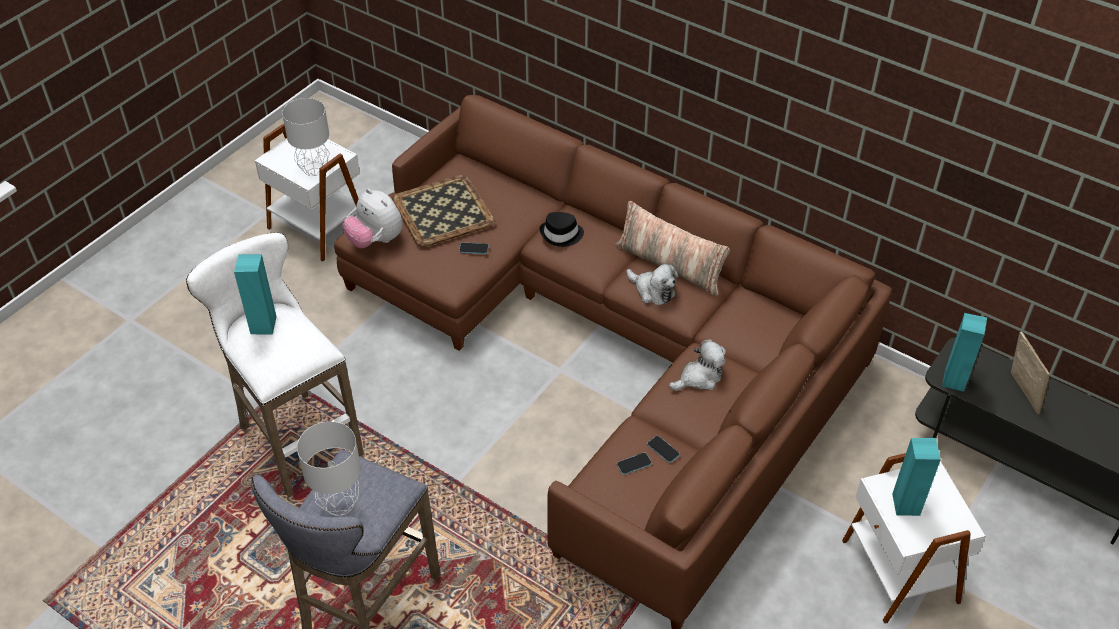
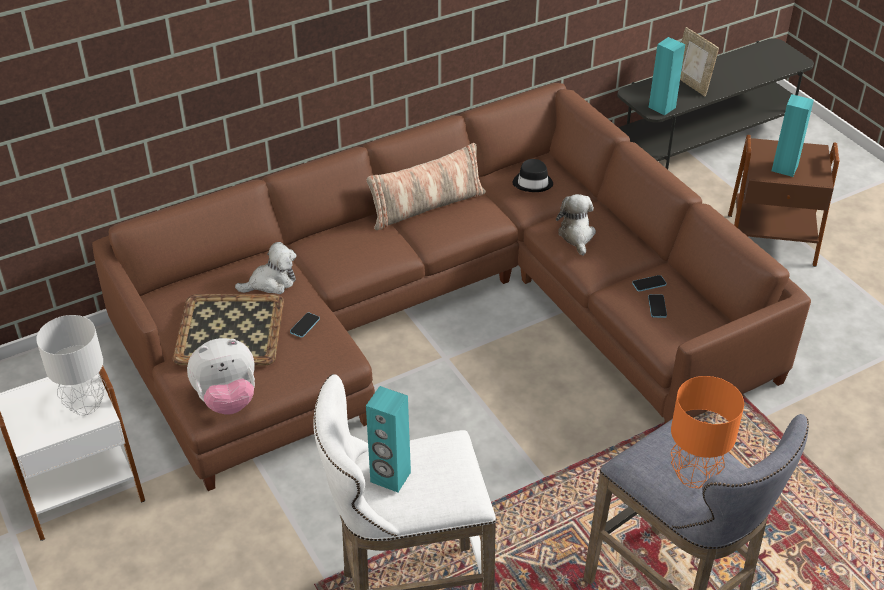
camera: 65 degrees left, 5 degrees down
grey table lamp [297,421,361,516] -> orange table lamp [671,376,744,488]
black hat [540,212,584,247] -> black hat moved to [512,159,553,192]
plush toy [626,264,678,305] -> plush toy moved to [235,242,297,294]
white side table [842,453,985,624] -> brown side table [728,135,839,267]
picture frame [1011,331,1050,414] -> picture frame turned 135 degrees counterclockwise [680,27,719,96]

